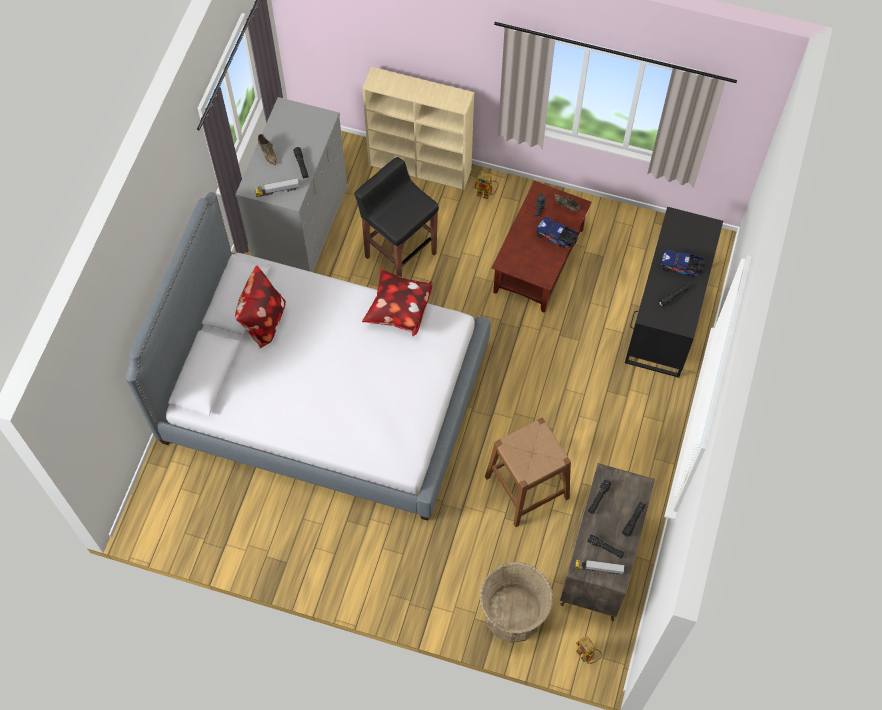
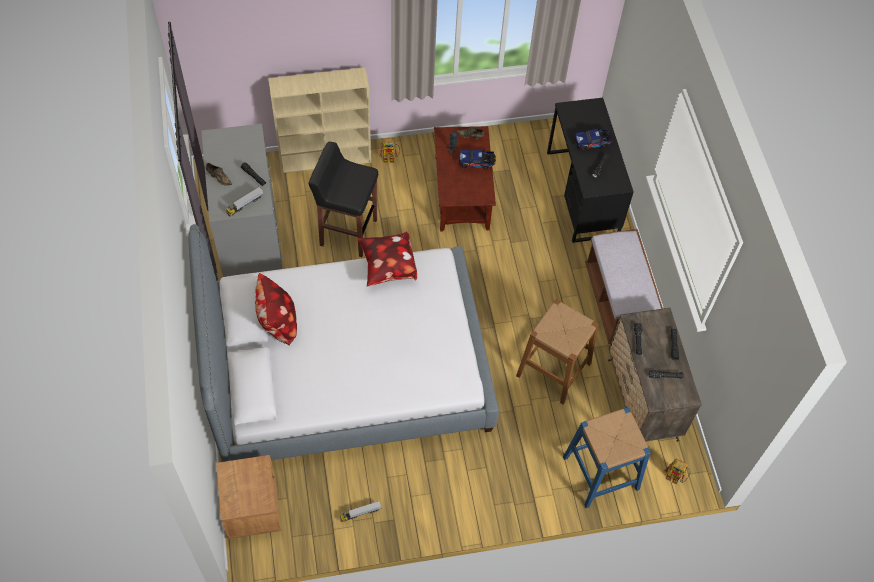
camera: 30 degrees left, 5 degrees down
basket [480,562,553,643] -> blue stool [563,407,651,508]
toy truck [575,560,625,575] -> toy truck moved to [340,500,381,522]
none -> brown nightstand [216,455,281,539]
none -> brown bench [585,229,663,344]

